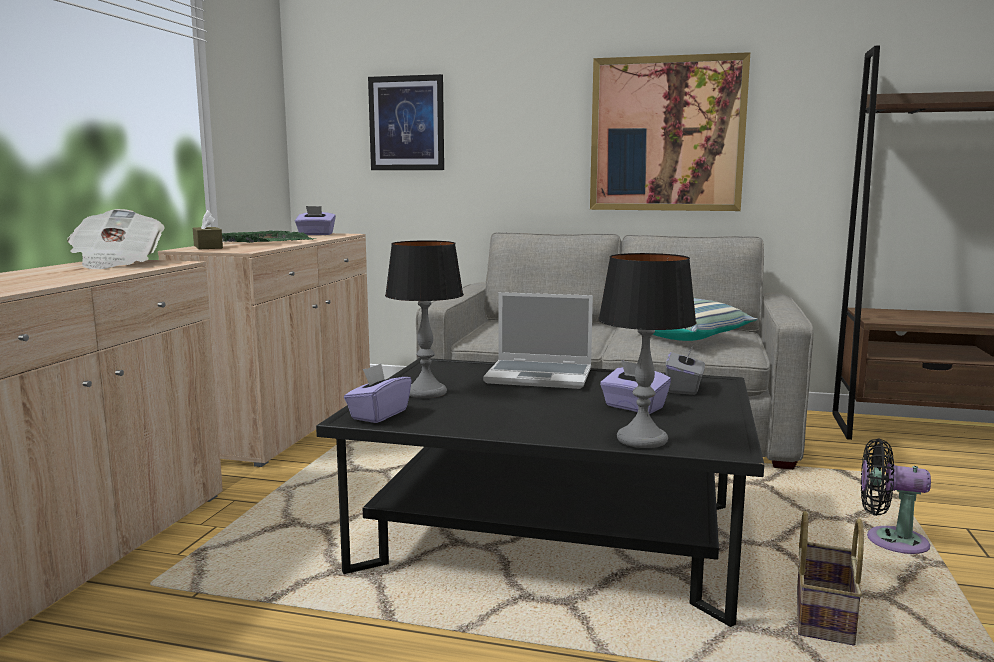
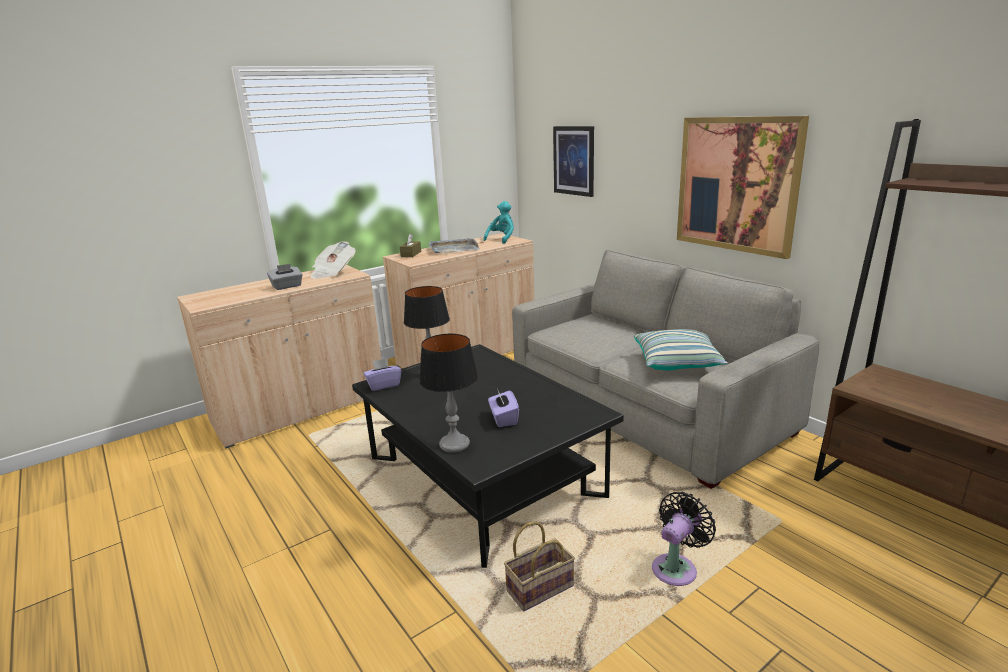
camera: 40 degrees right, 10 degrees up
green tray [222,230,317,243] -> grey tray [429,238,479,253]
purple tissue box [295,206,336,235] -> turquoise plush toy [484,201,514,244]
laptop [483,292,593,389] -> none
grey tissue box [665,345,705,395] -> grey tissue box moved to [267,264,303,290]
black fan [861,438,931,554] -> black fan turned 75 degrees clockwise [652,492,716,586]

